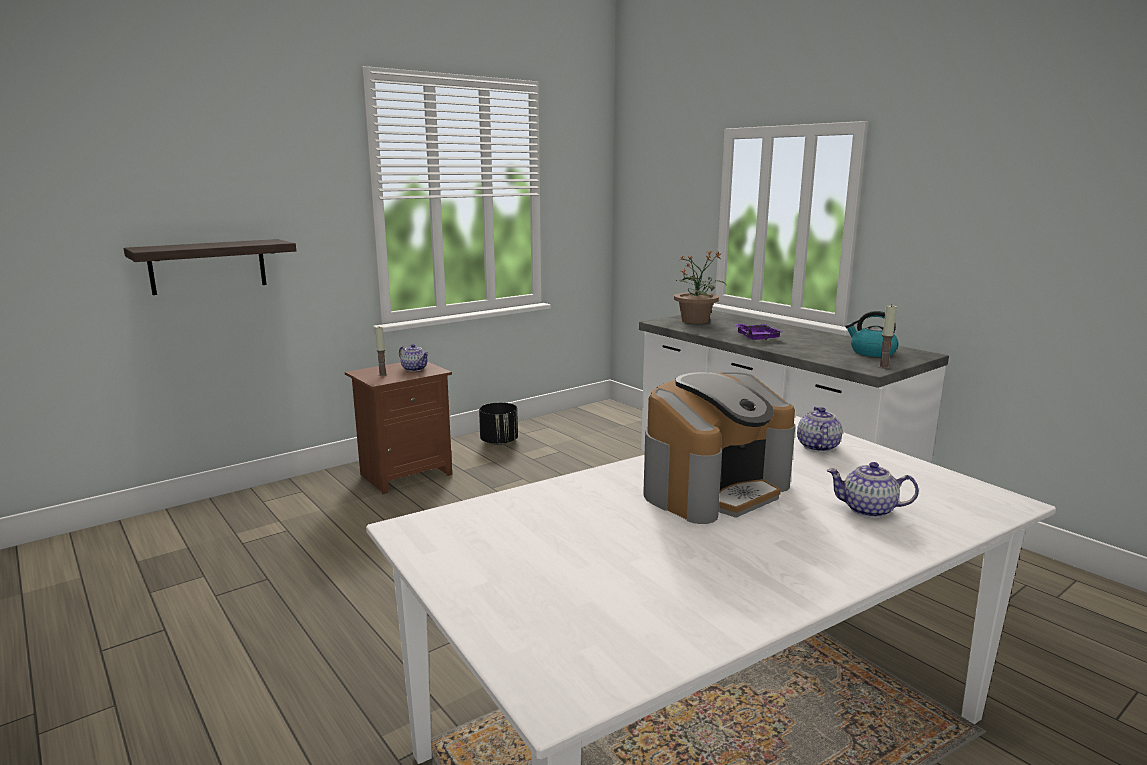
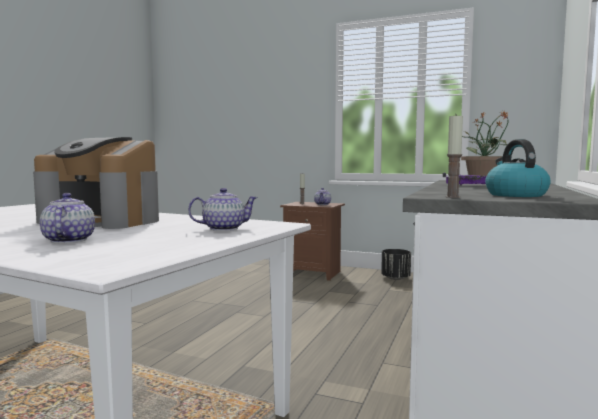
camera: 60 degrees right, 10 degrees down
shelf [124,239,296,295] -> none

